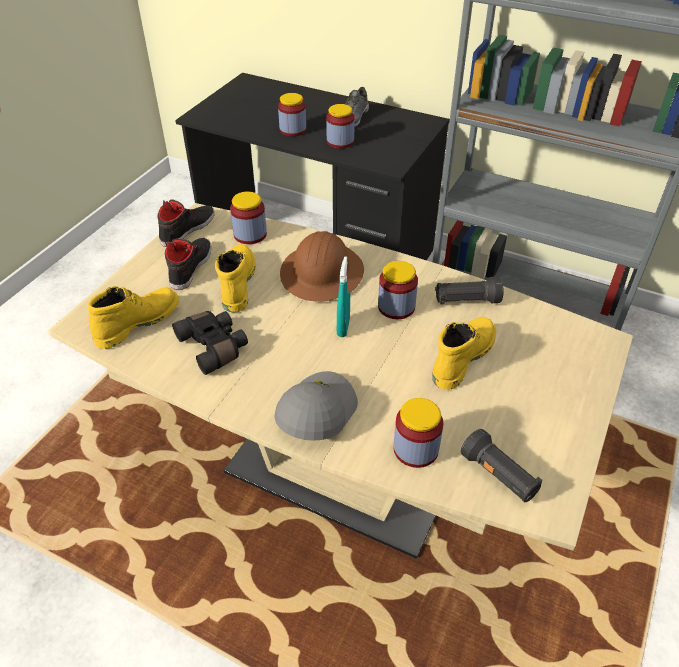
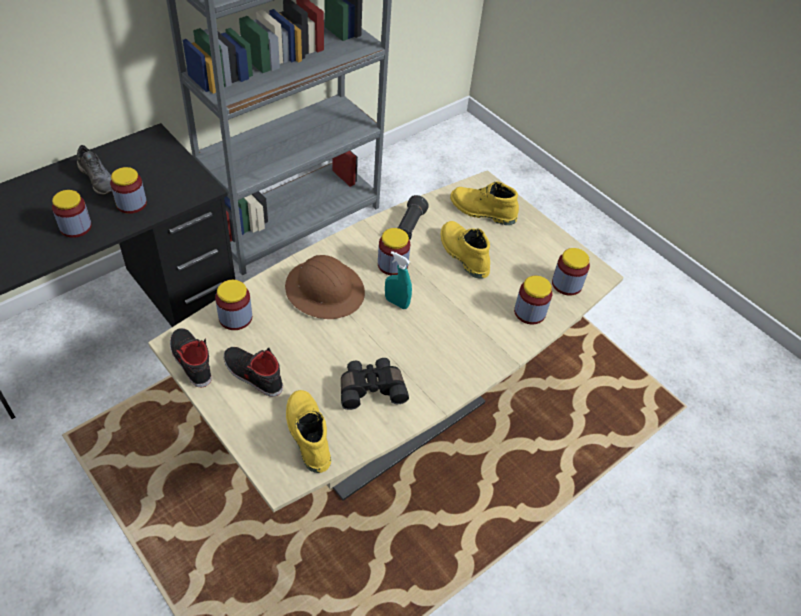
camera: 70 degrees left, 5 degrees up
yellow boot [215,244,256,312] -> yellow boot moved to [450,181,519,225]
grey cap [274,371,358,441] -> none
black flashlight [461,429,543,503] -> jar [552,248,590,295]

